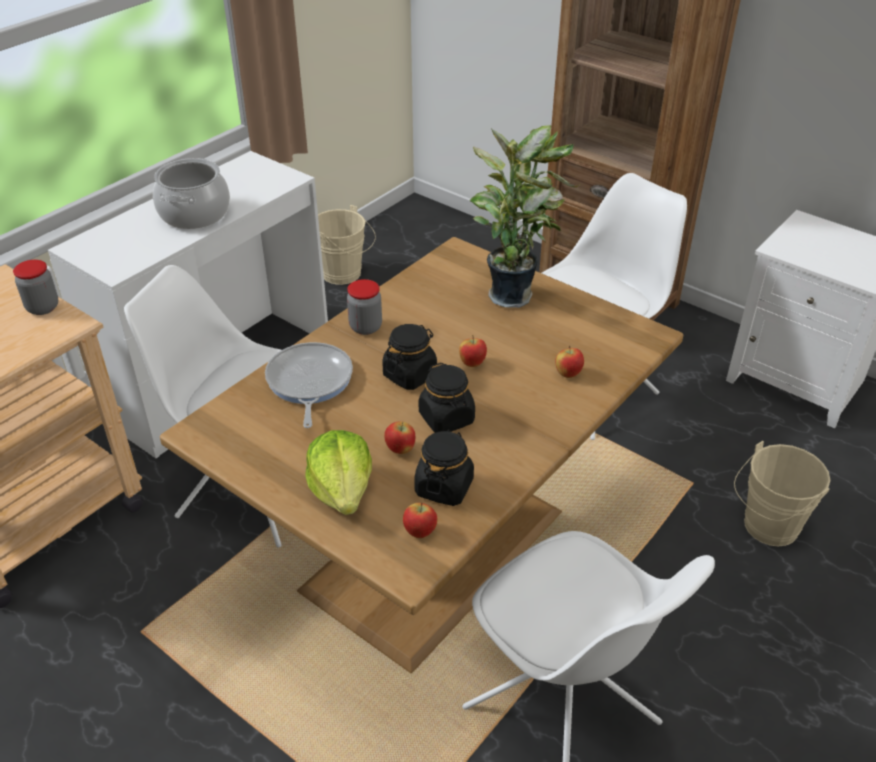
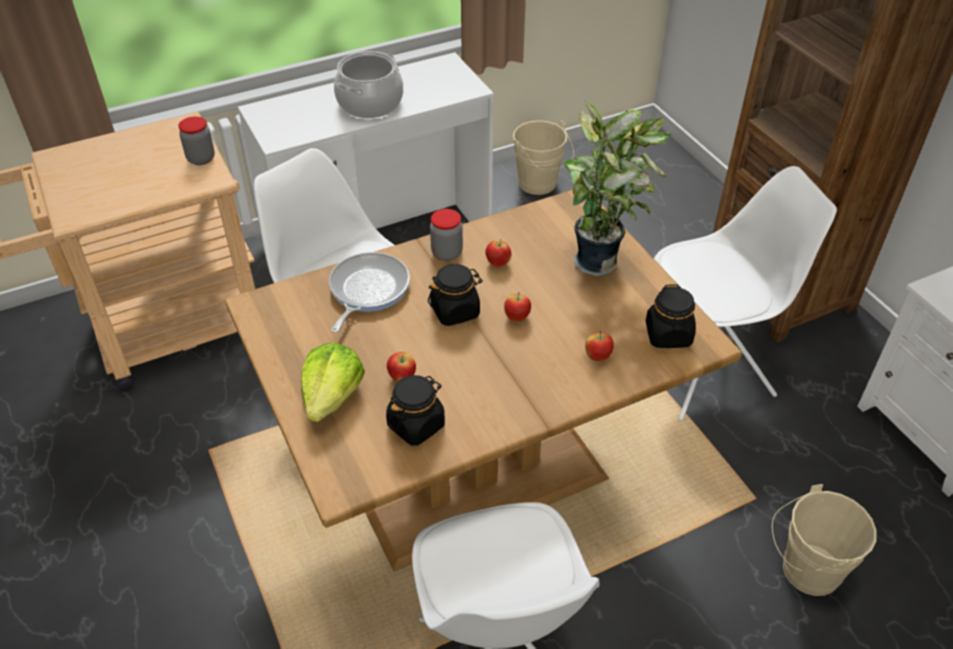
camera: 25 degrees right, 5 degrees up
apple [403,502,438,538] -> apple moved to [485,240,511,267]
black jar [419,363,475,433] -> black jar moved to [646,284,696,348]

